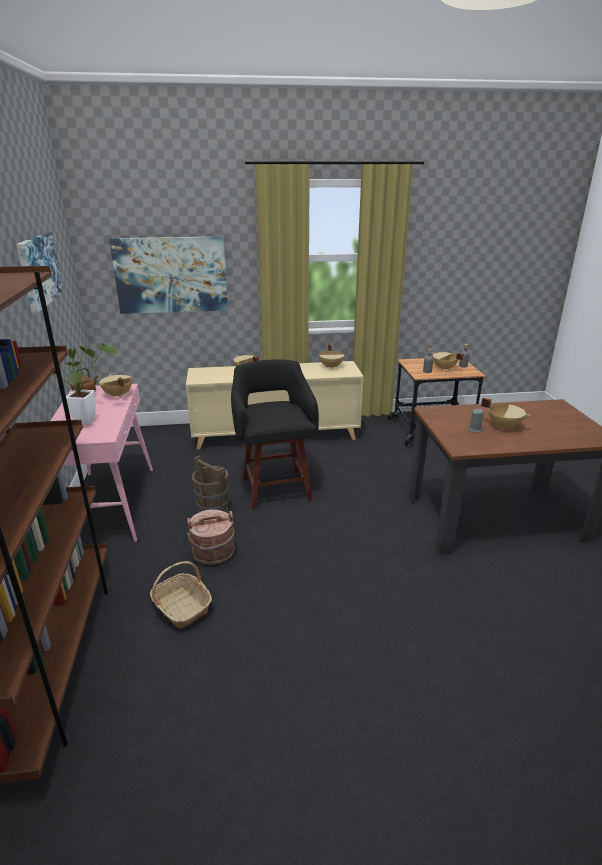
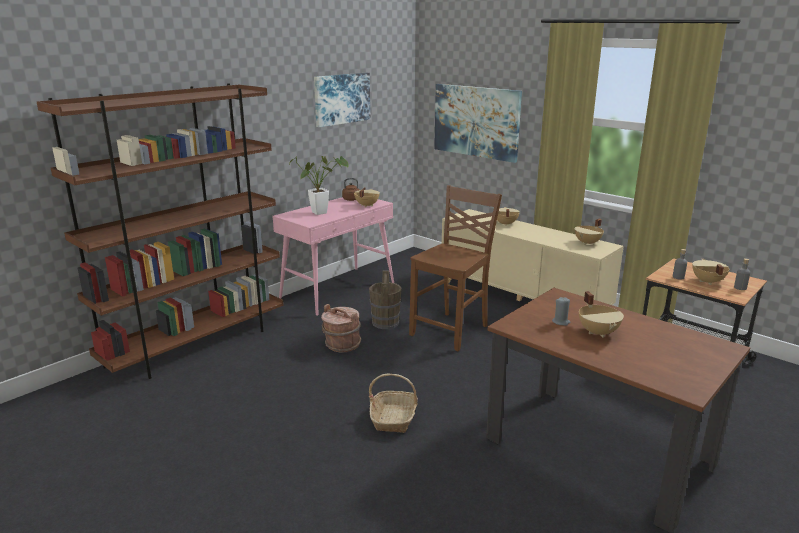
camera: 50 degrees right, 5 degrees down
basket [150,561,212,629] -> basket moved to [369,374,418,433]
black stool [231,359,319,509] -> brown chair [409,185,502,351]

